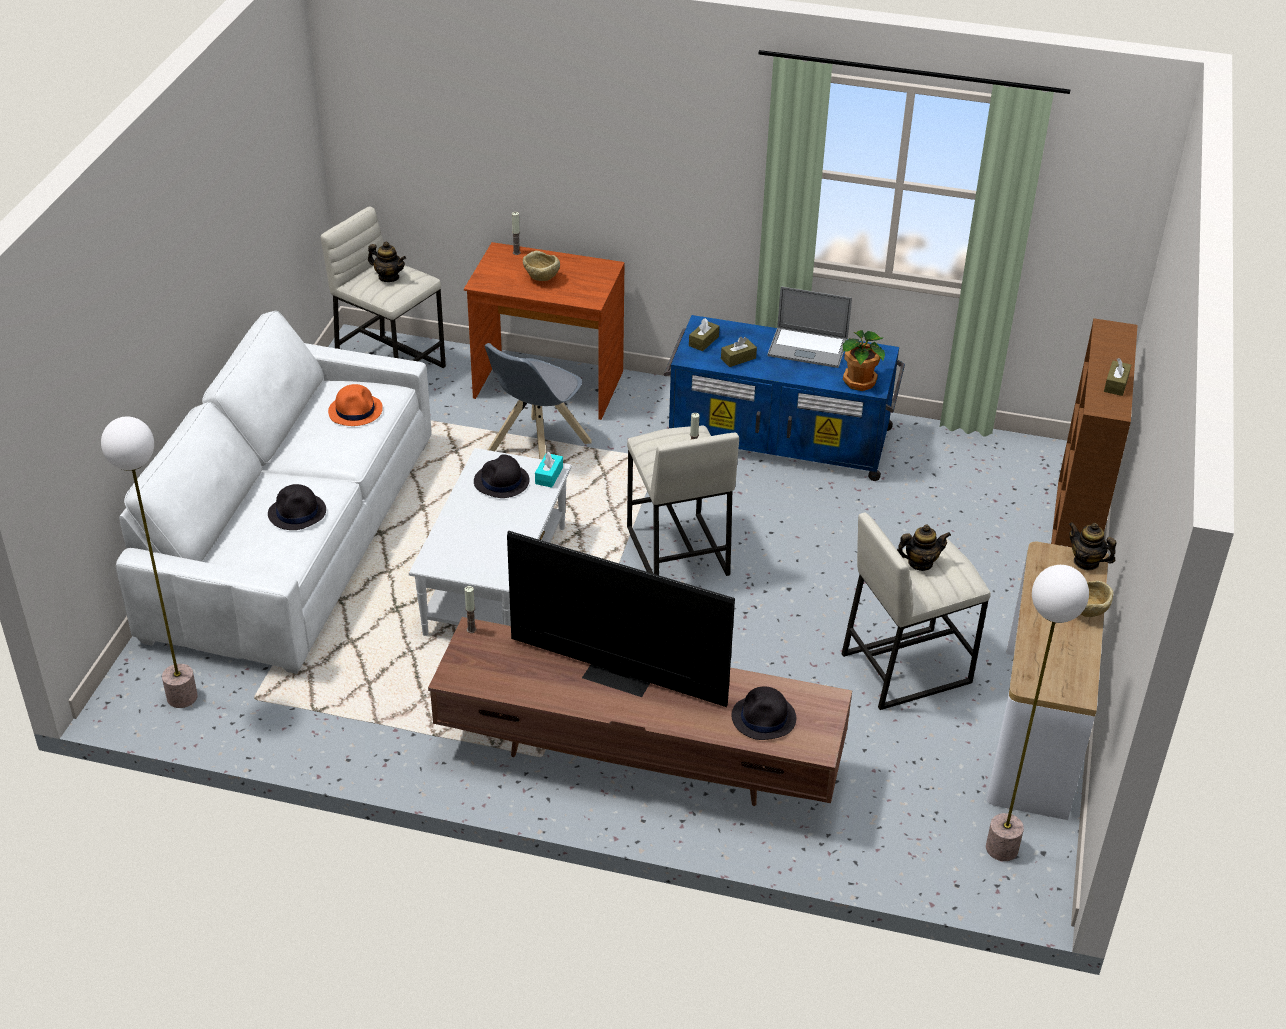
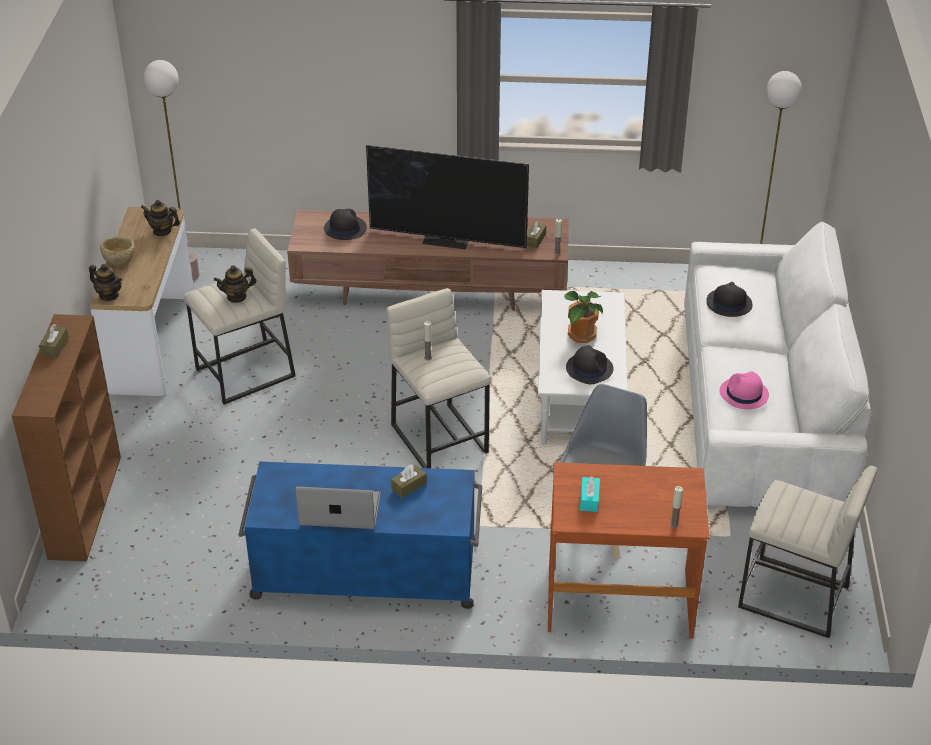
camera: 170 degrees right, 0 degrees up
orange hat [328,384,383,426] -> pink hat [720,371,769,409]
teapot [368,242,406,282] -> teapot moved to [141,200,180,236]
beige bowl [523,251,560,281] -> none
turquoise tissue box [535,452,563,488] -> turquoise tissue box moved to [580,476,600,512]
brown tissue box [689,318,719,351] -> brown tissue box moved to [527,221,546,248]
potted plant [843,330,885,391] -> potted plant moved to [564,291,603,343]

